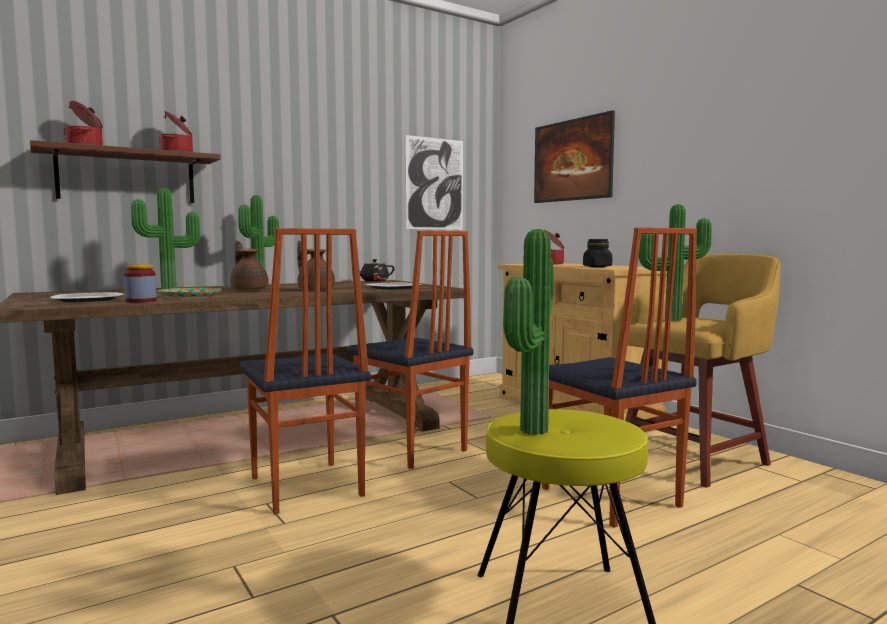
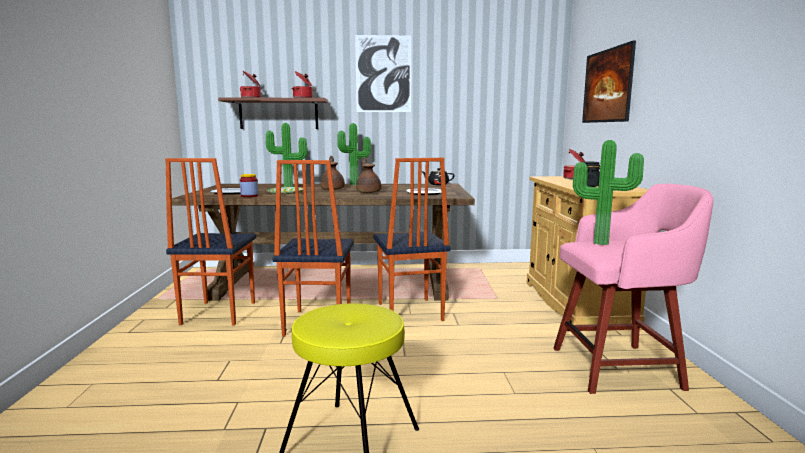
camera: 30 degrees right, 5 degrees up
picture [406,135,463,230] -> picture moved to [355,35,411,112]
potted plant [503,229,553,435] -> none
chair [542,227,697,528] -> chair moved to [165,158,256,326]
yellow stool [625,254,780,488] -> pink stool [553,184,713,394]

